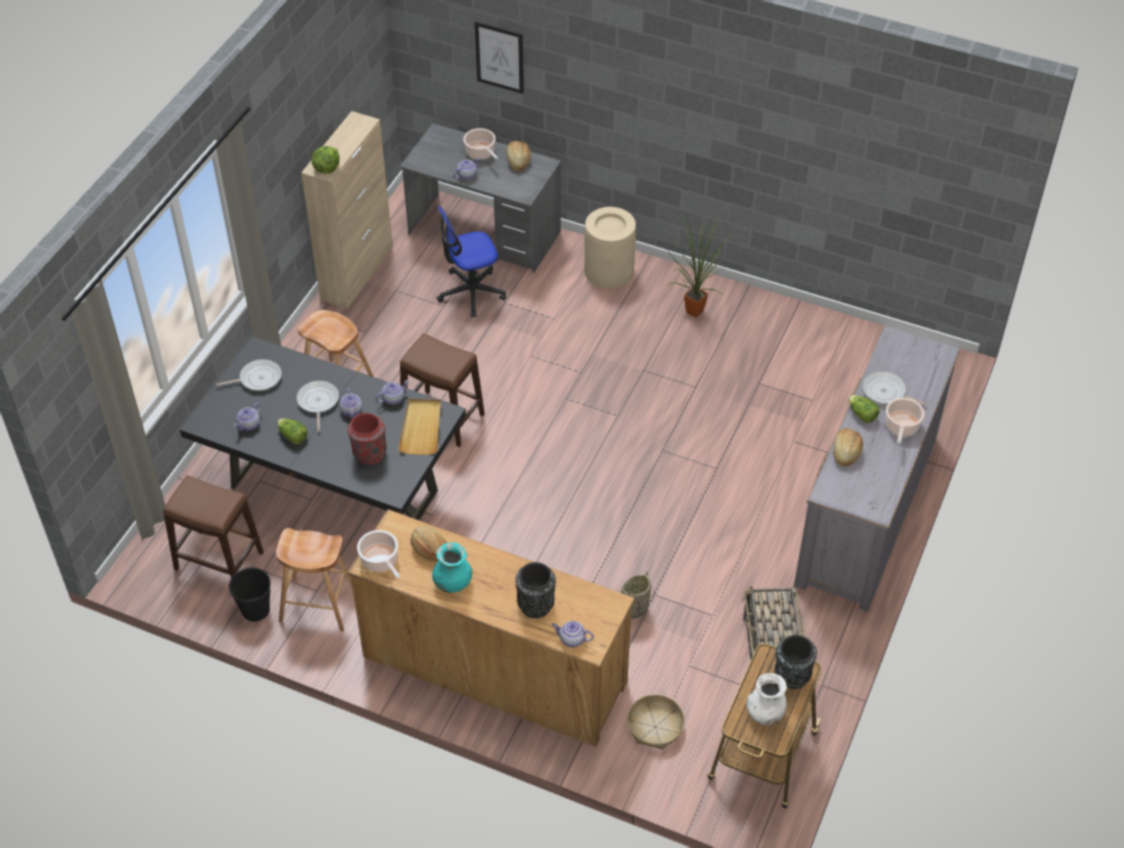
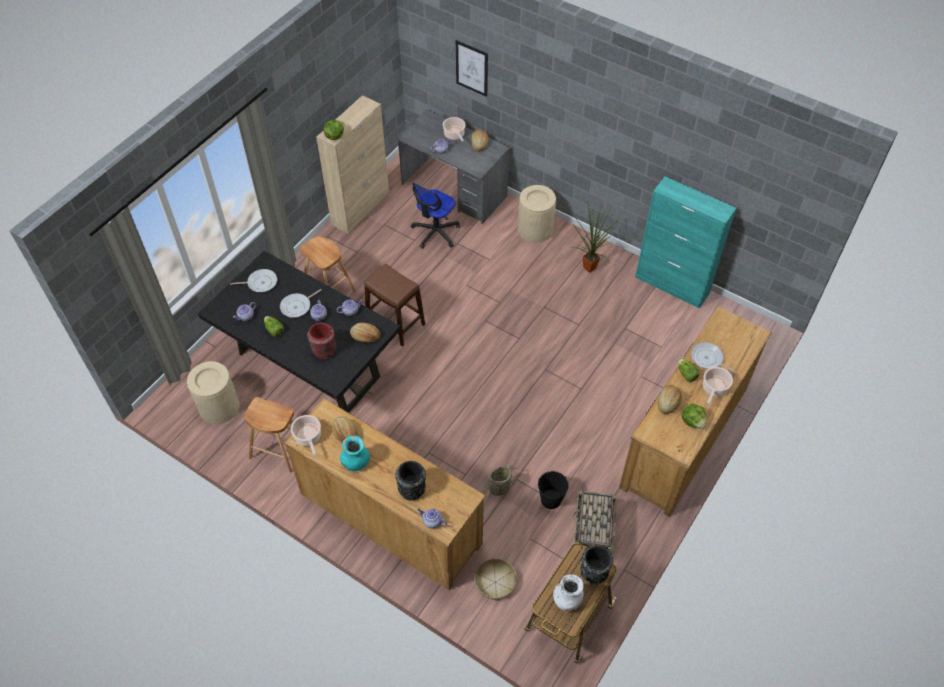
camera: 10 degrees right, 5 degrees up
brown stool [163,475,264,577] -> beige trash can [187,361,240,424]
black bucket [229,567,271,622] -> black bucket moved to [538,471,569,509]
frying pan [296,381,339,432] -> frying pan turned 135 degrees counterclockwise [280,289,322,318]
beige tray [398,399,441,455] -> bread [350,323,381,343]
office chair [437,206,506,318] -> office chair turned 45 degrees counterclockwise [411,183,460,248]
grey dresser [794,326,960,612] -> brown dresser [619,306,772,517]
none -> turquoise cabinet [635,177,736,309]
none -> lettuce [682,403,706,429]

